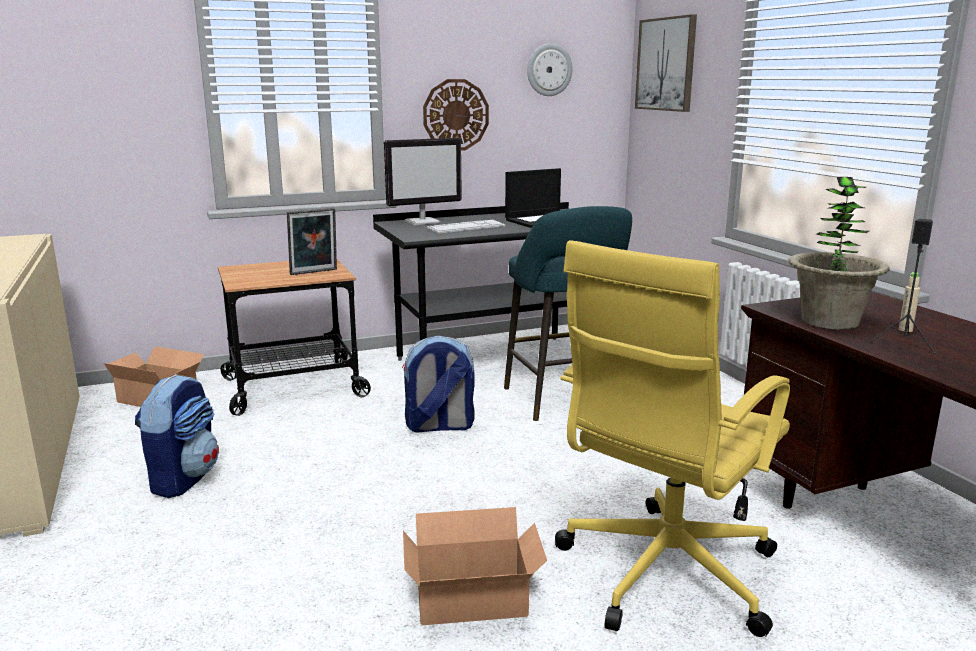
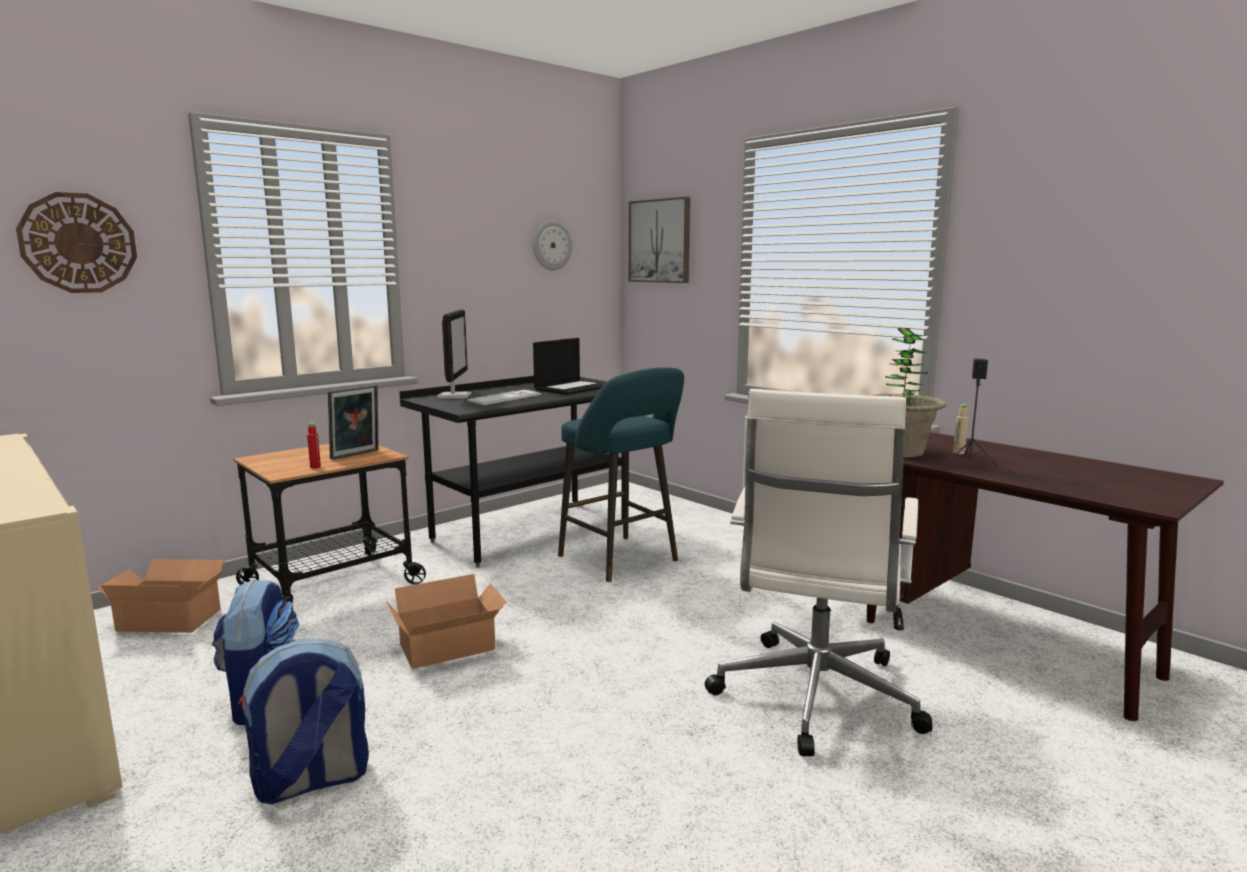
camera: 20 degrees left, 5 degrees down
monitor [384,138,462,225] -> monitor turned 45 degrees counterclockwise [437,309,472,399]
backpack [402,335,475,433] -> backpack moved to [238,639,369,804]
cardboard box [403,507,547,625] -> cardboard box moved to [387,574,506,669]
wall clock [423,79,489,151] -> wall clock moved to [16,192,137,293]
yellow office chair [555,240,790,637] -> white office chair [705,389,933,756]
none -> red bottle [307,422,321,469]

